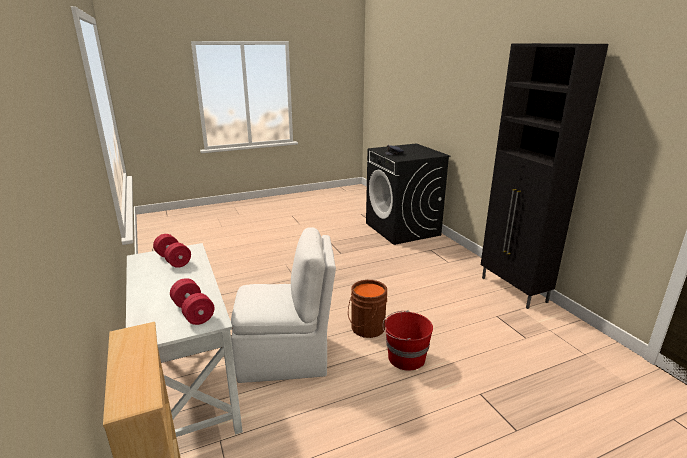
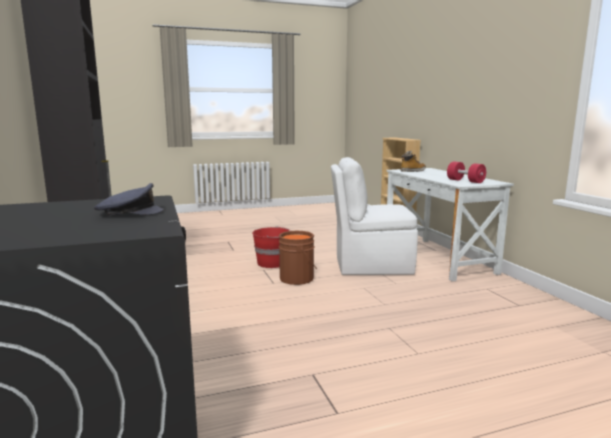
camera: 175 degrees left, 10 degrees down
red dumbbell [170,278,214,325] -> boot [400,151,426,172]

